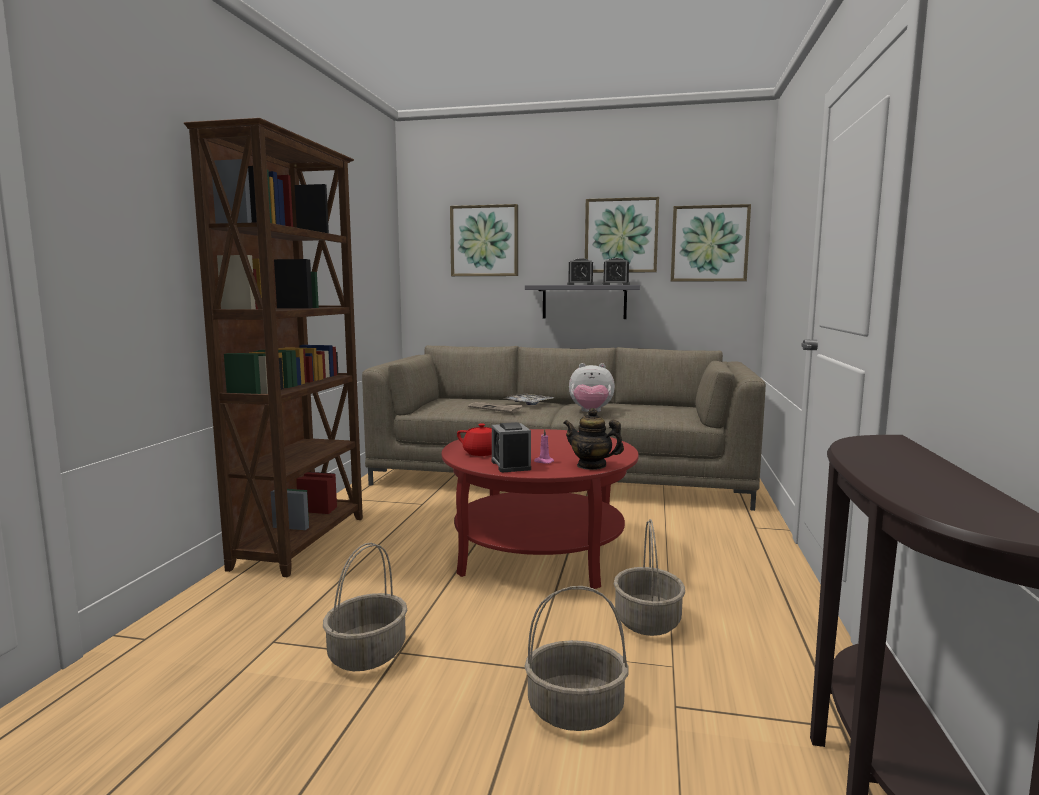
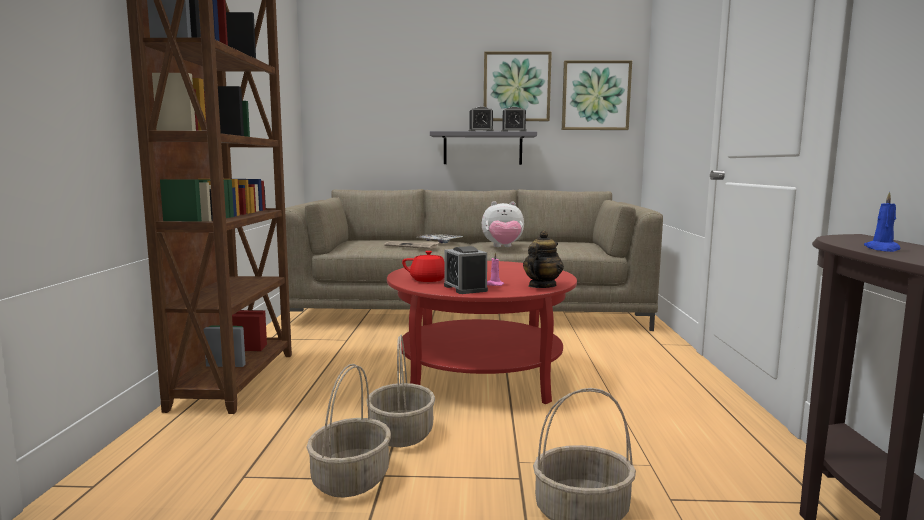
camera: 10 degrees left, 0 degrees up
picture [450,204,518,276] -> none
teapot [563,408,624,470] -> teapot turned 105 degrees clockwise [523,230,564,288]
basket [614,519,685,636] -> basket moved to [366,335,435,447]
none -> blue candle [864,192,900,252]

